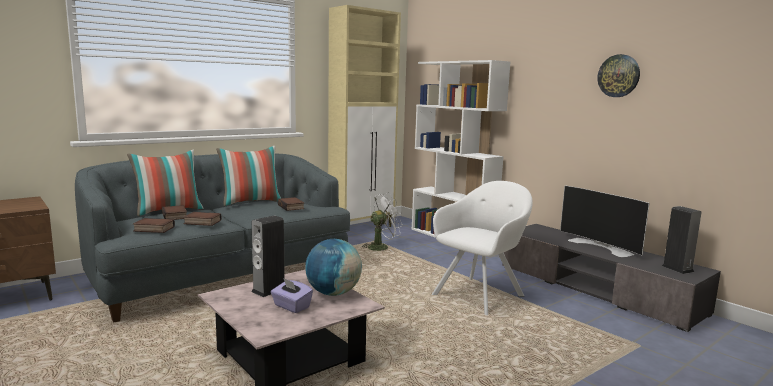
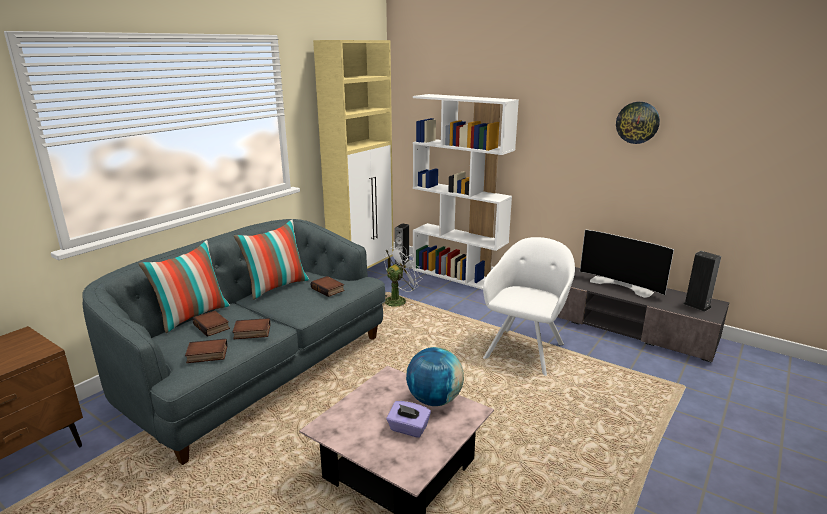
camera: 15 degrees left, 10 degrees up
speaker [251,215,285,297] -> speaker moved to [395,223,409,266]

